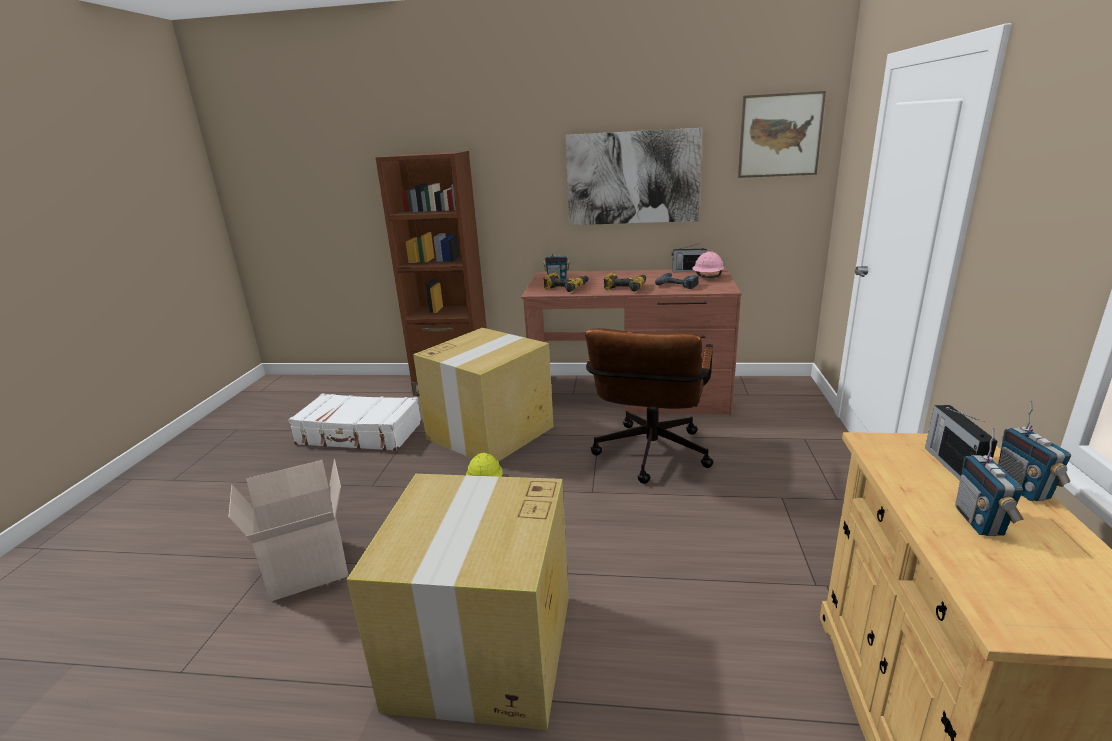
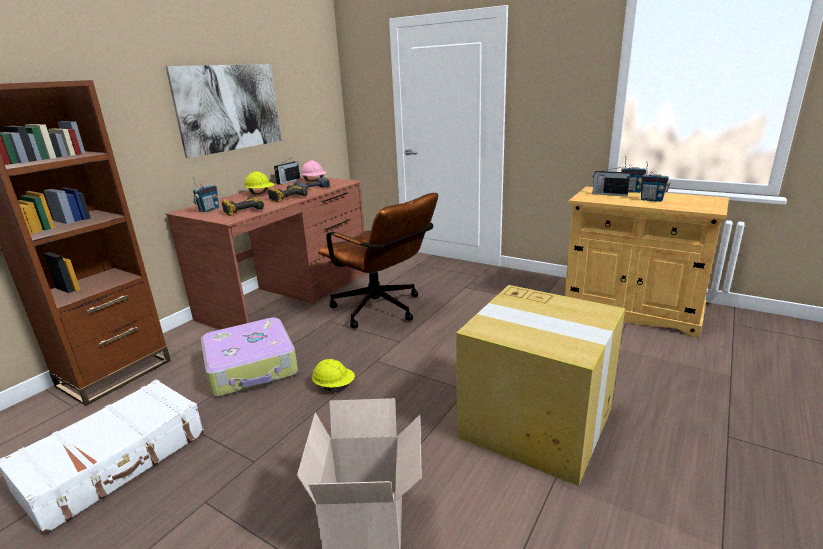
camera: 65 degrees left, 0 degrees up
cardboard box [413,328,554,462] -> suitcase [201,317,298,397]
picture [738,91,826,178] -> none
none -> yellow hard hat [244,171,274,194]

